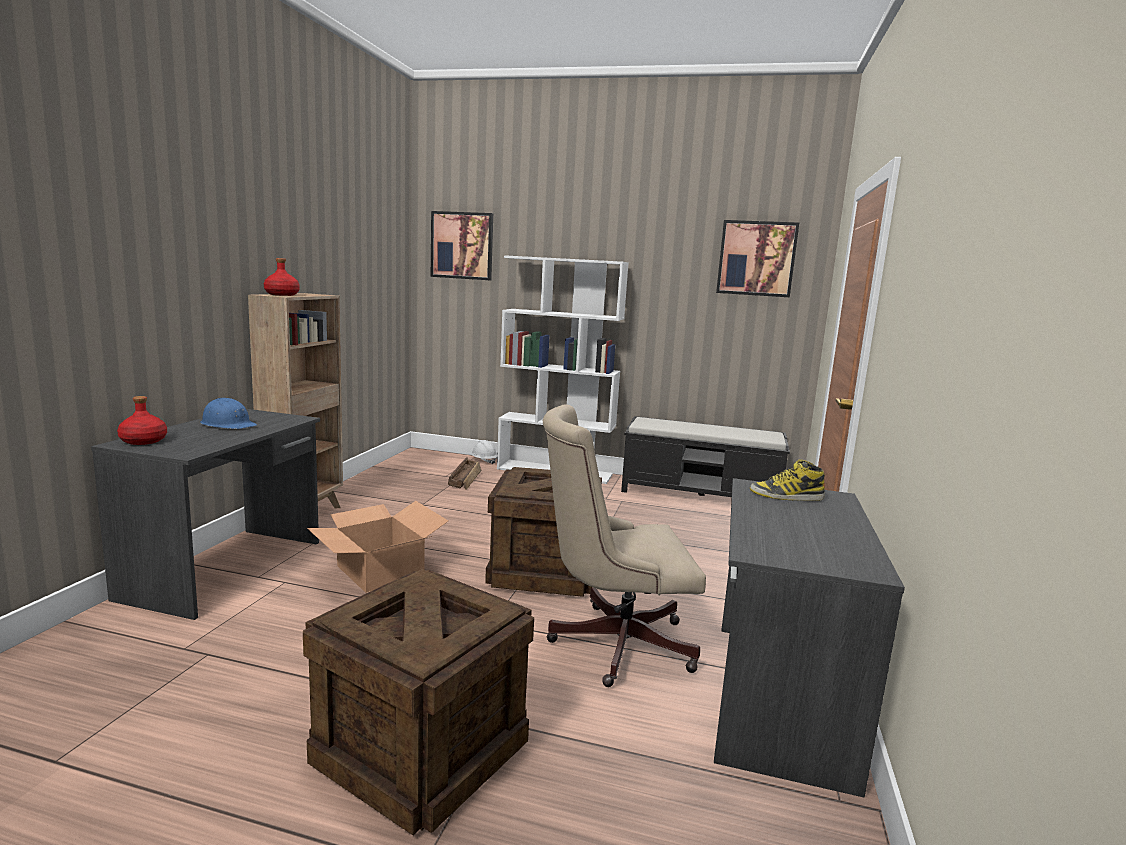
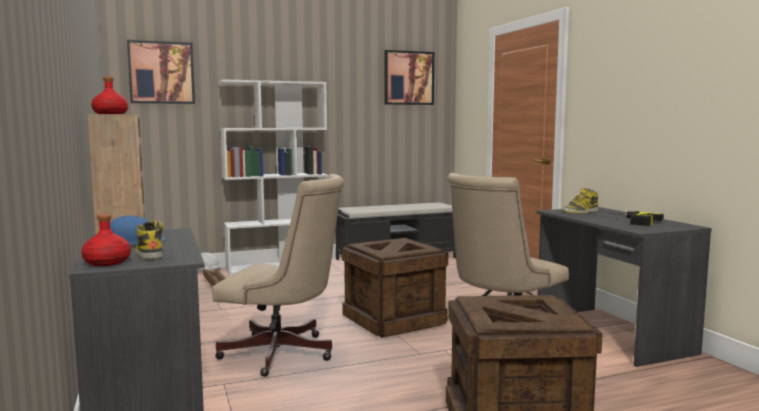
camera: 35 degrees left, 5 degrees down
cardboard box [307,501,448,593] -> beige office chair [212,174,344,377]
none -> boot [135,221,164,259]
none -> power drill [609,211,664,226]

